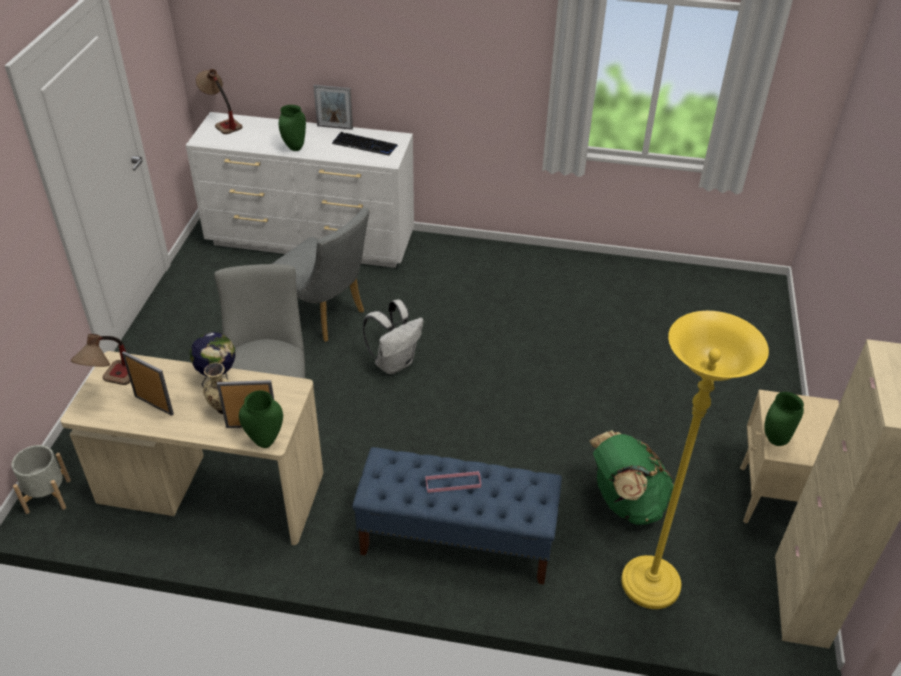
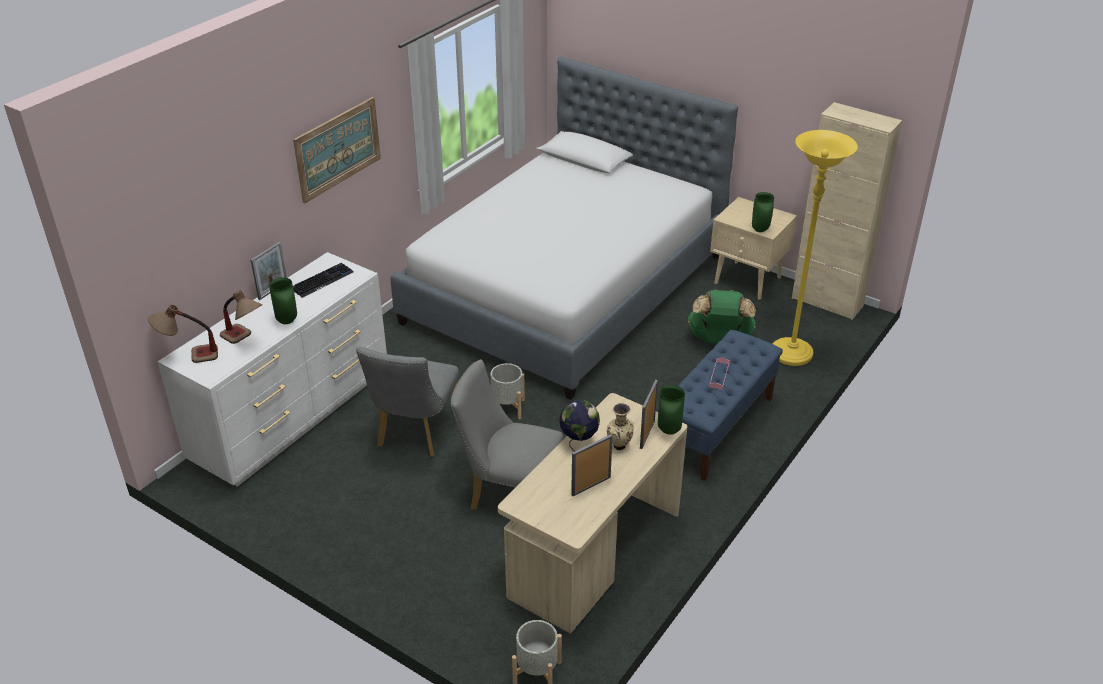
camera: 65 degrees left, 5 degrees down
table lamp [71,334,130,385] -> table lamp moved to [220,290,262,344]
grey chair [272,207,370,342] -> grey chair turned 135 degrees clockwise [356,347,459,457]
white backpack [363,299,424,374] -> grey planter [490,363,525,419]
none -> picture [293,97,381,203]
none -> bed [390,57,738,400]

